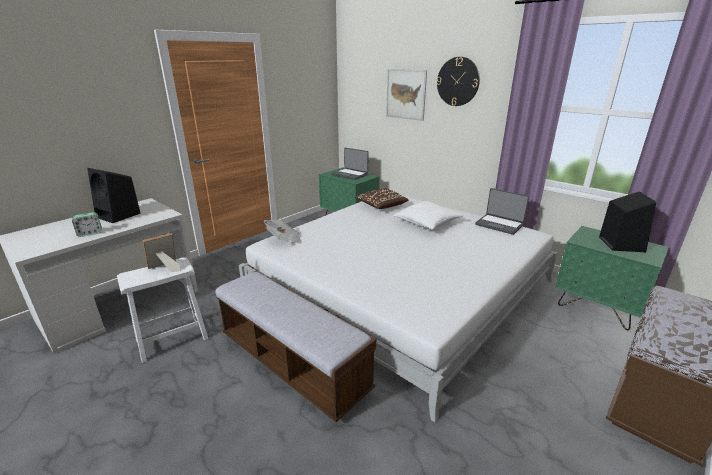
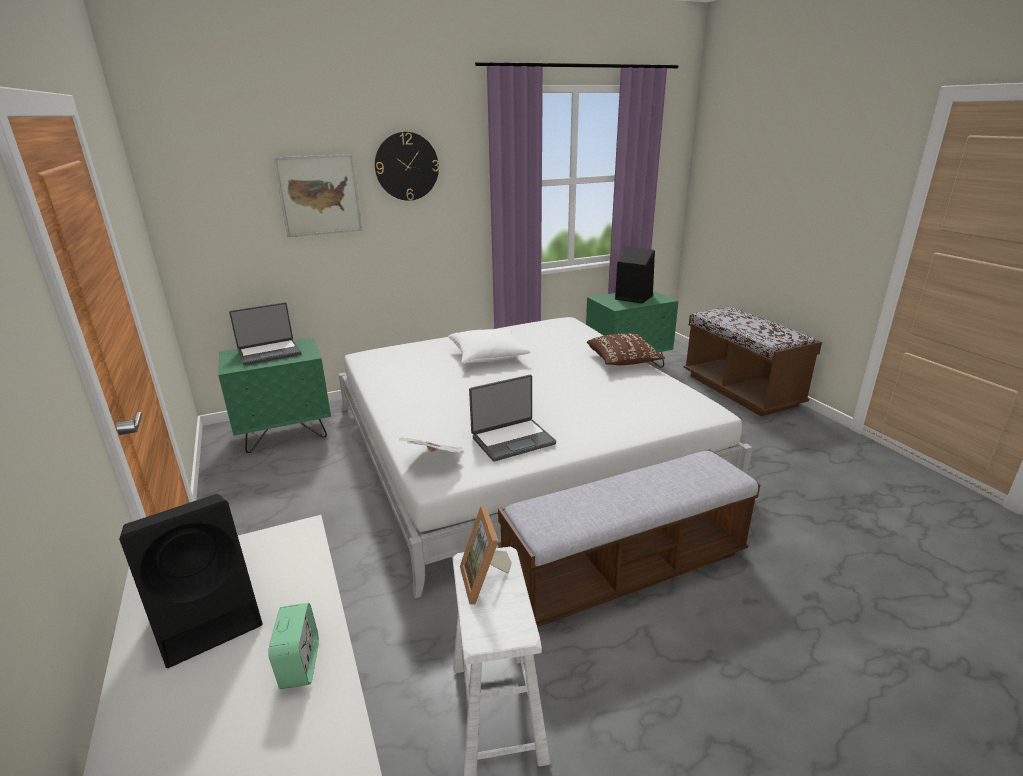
camera: 65 degrees left, 0 degrees up
brown pillow [355,188,408,209] -> brown pillow moved to [587,333,665,365]
laptop [475,188,529,235] -> laptop moved to [469,375,556,461]

